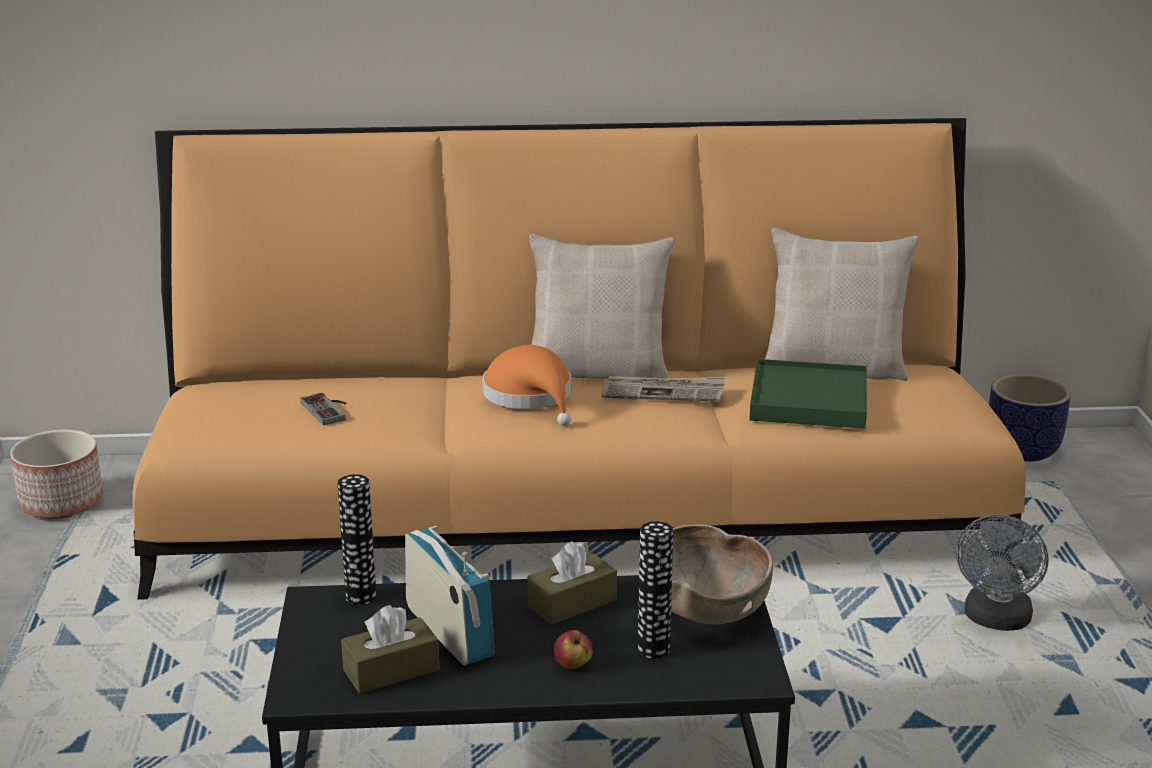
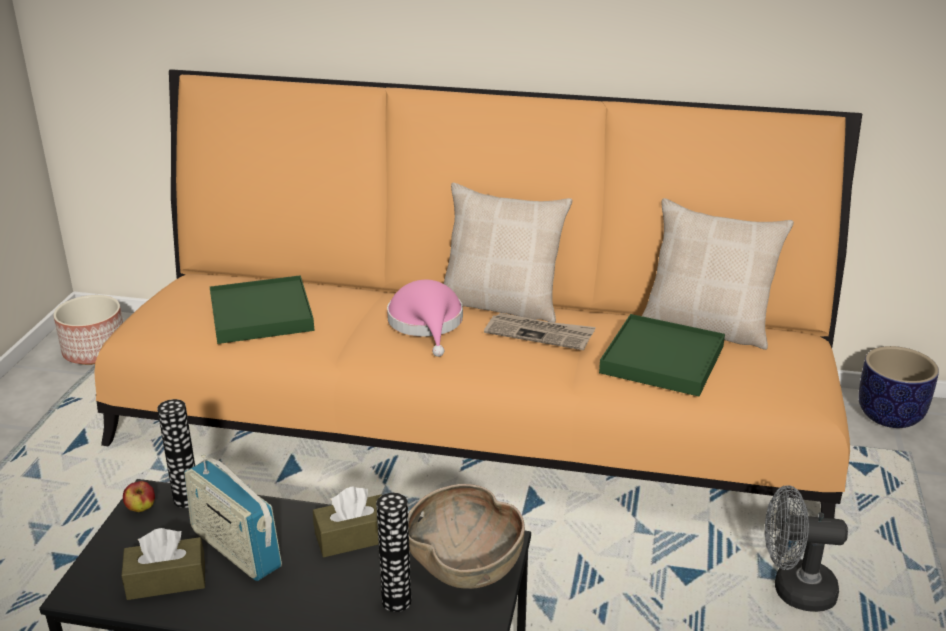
camera: 15 degrees right, 5 degrees up
game controller [300,393,346,425] -> green tray [210,275,314,344]
radio [405,526,495,666] -> radio turned 150 degrees clockwise [184,455,282,581]
orange hat [482,345,571,426] -> pink hat [387,280,463,357]
apple [554,630,593,669] -> apple moved to [123,481,155,512]
grey fan [956,514,1048,631] -> grey fan turned 60 degrees clockwise [765,485,848,612]

